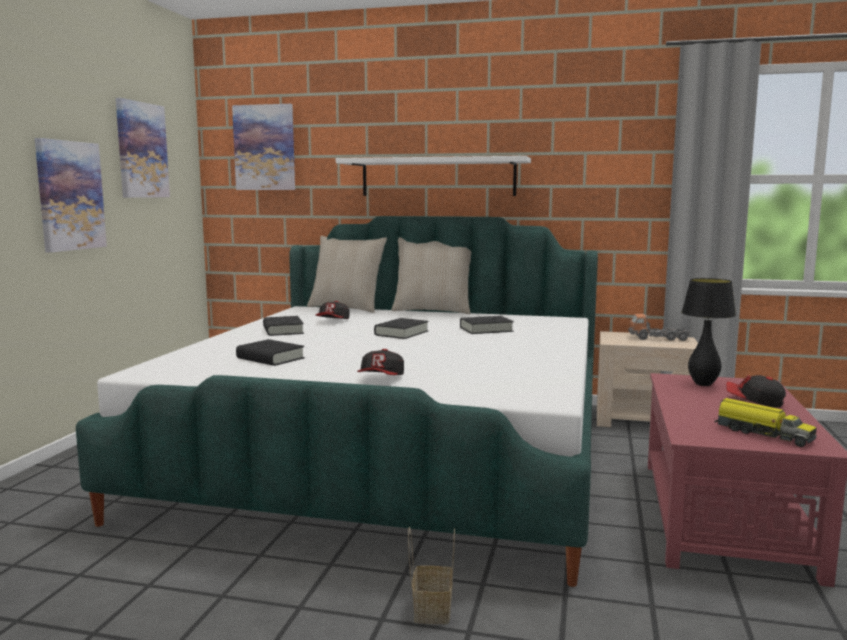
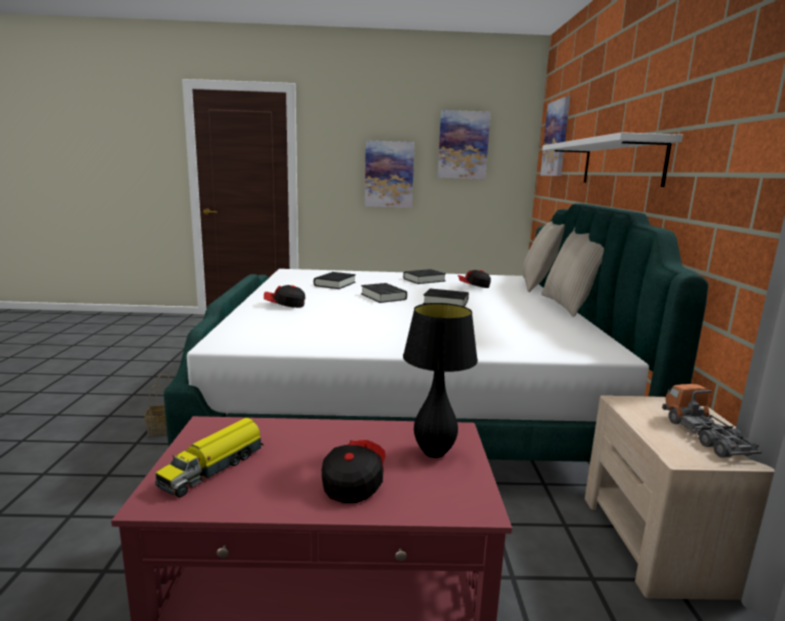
camera: 75 degrees right, 5 degrees up
black book [460,316,514,334] -> black book moved to [361,283,407,303]

